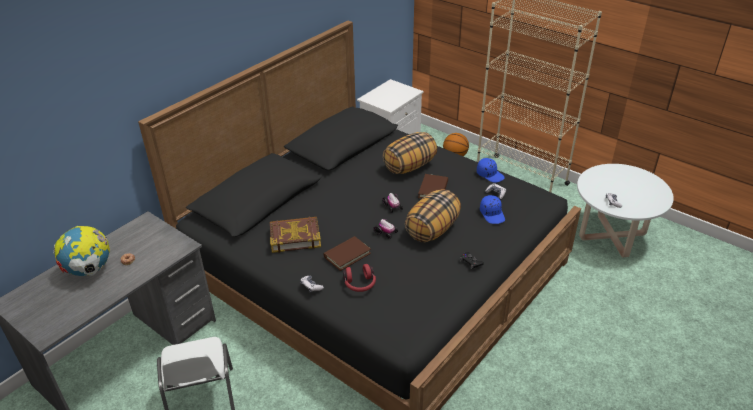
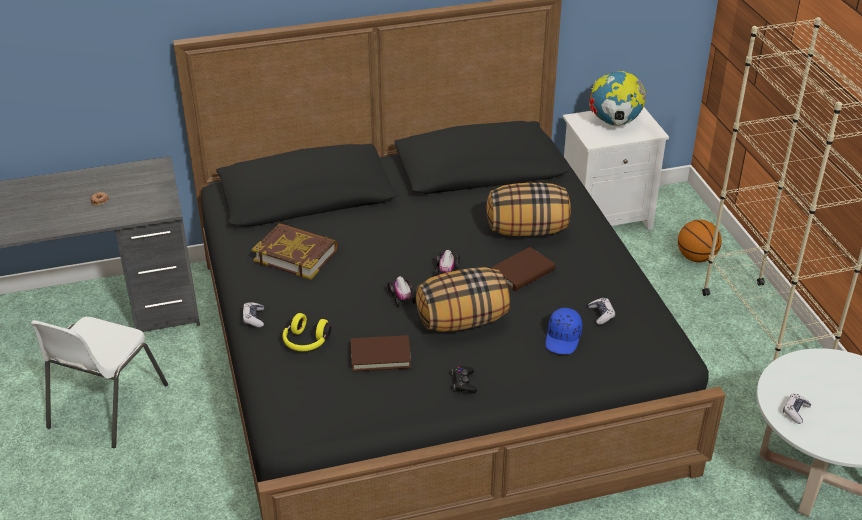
camera: 35 degrees right, 0 degrees up
globe [54,226,110,276] -> globe moved to [589,71,647,126]
brown book [324,236,371,271] -> brown book moved to [351,335,411,372]
red headphones [343,264,376,292] -> yellow headphones [282,313,332,351]
blue cap [477,158,505,183] -> none

